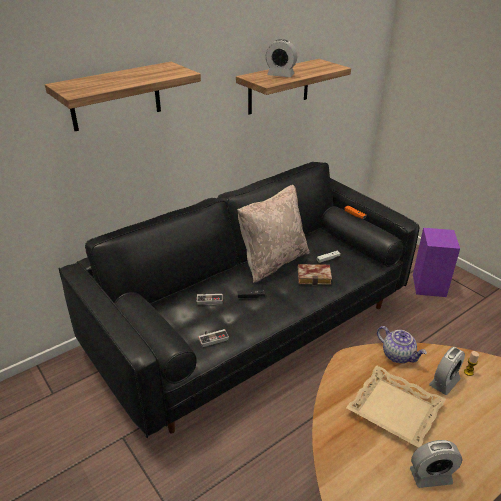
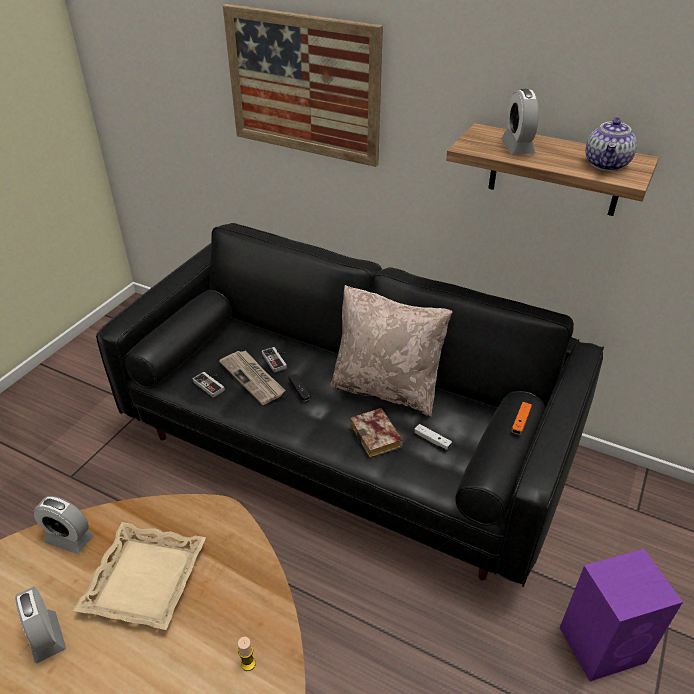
camera: 65 degrees right, 5 degrees up
shelf [45,62,201,131] -> picture [223,4,383,167]
teapot [377,326,427,363] -> teapot moved to [585,117,637,171]
alarm clock [429,347,465,395] -> alarm clock moved to [33,496,94,554]
none -> newspaper [219,350,286,405]

